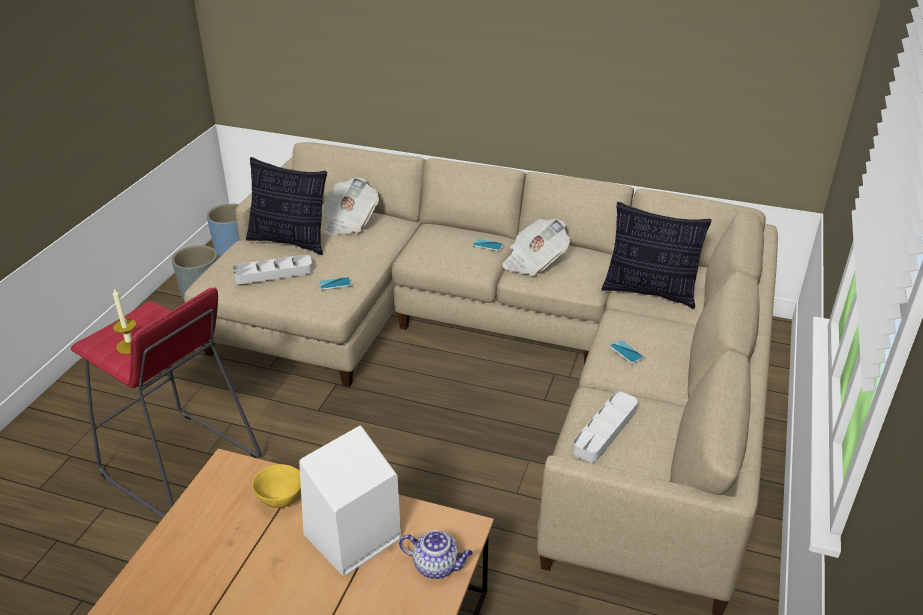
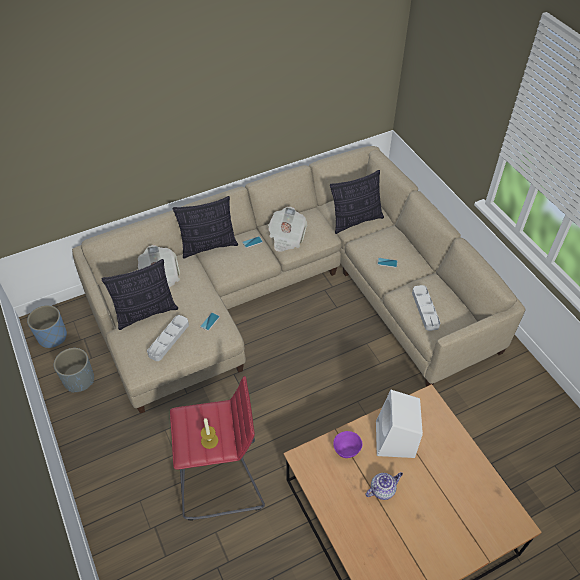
camera: 45 degrees left, 15 degrees up
yellow bowl [252,464,301,508] -> purple bowl [333,431,363,458]
teapot [399,530,473,579] -> teapot moved to [365,472,403,500]
none -> pillow [173,196,238,259]

